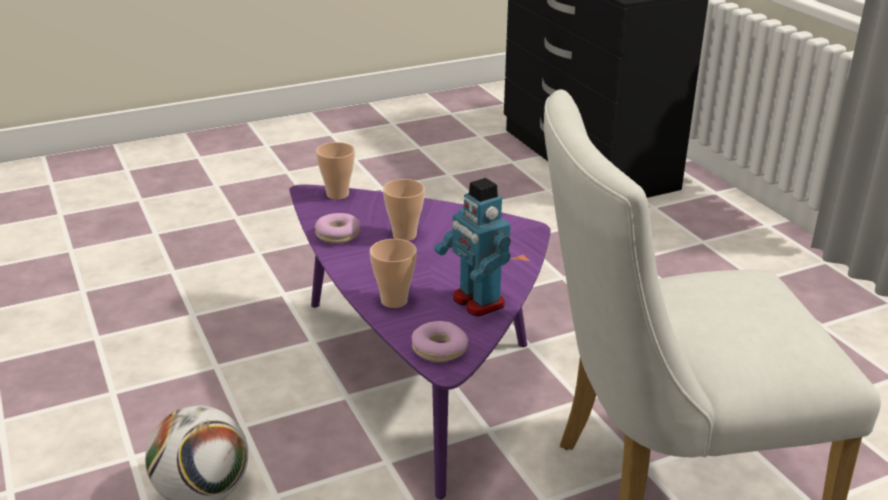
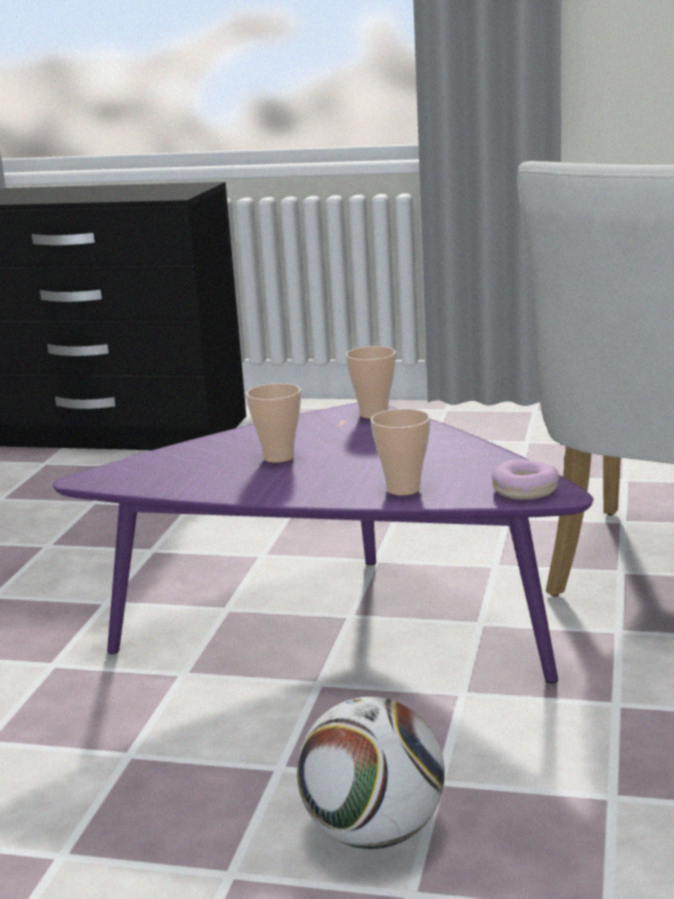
camera: 50 degrees left, 10 degrees down
donut [315,213,360,244] -> none
cup [316,142,355,200] -> cup moved to [346,346,396,419]
toy robot [434,178,511,316] -> none

